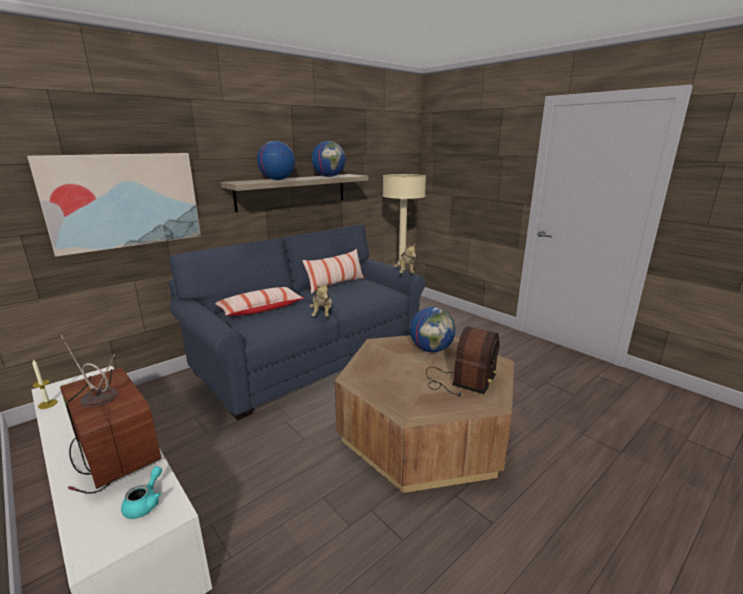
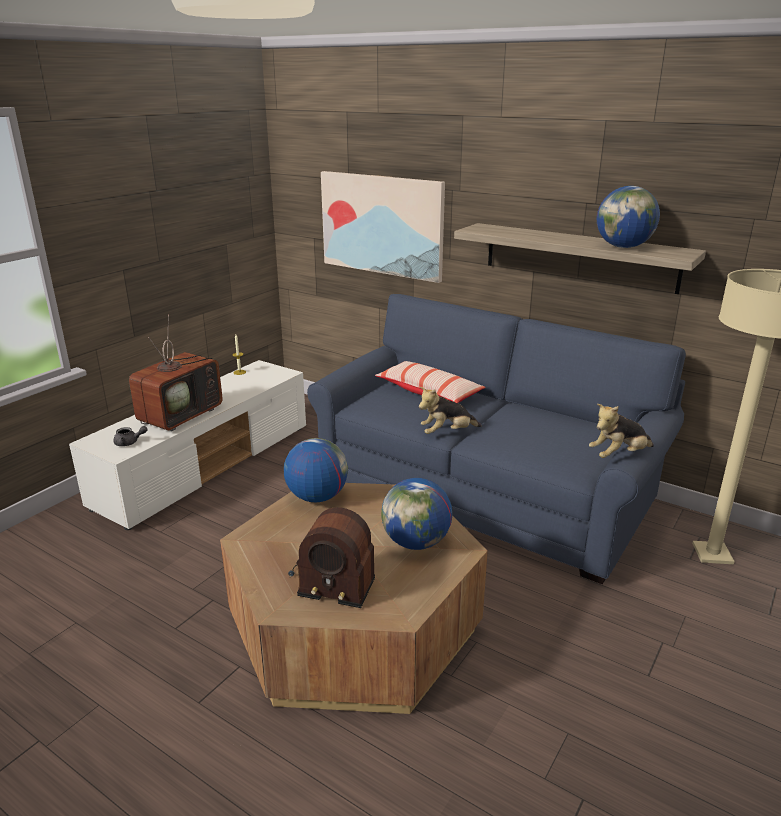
camera: 75 degrees right, 5 degrees up
turquoise teapot [121,466,162,519] -> grey teapot [113,426,147,446]
globe [257,141,295,180] -> globe moved to [284,438,348,502]
pillow [302,249,364,294] -> none

